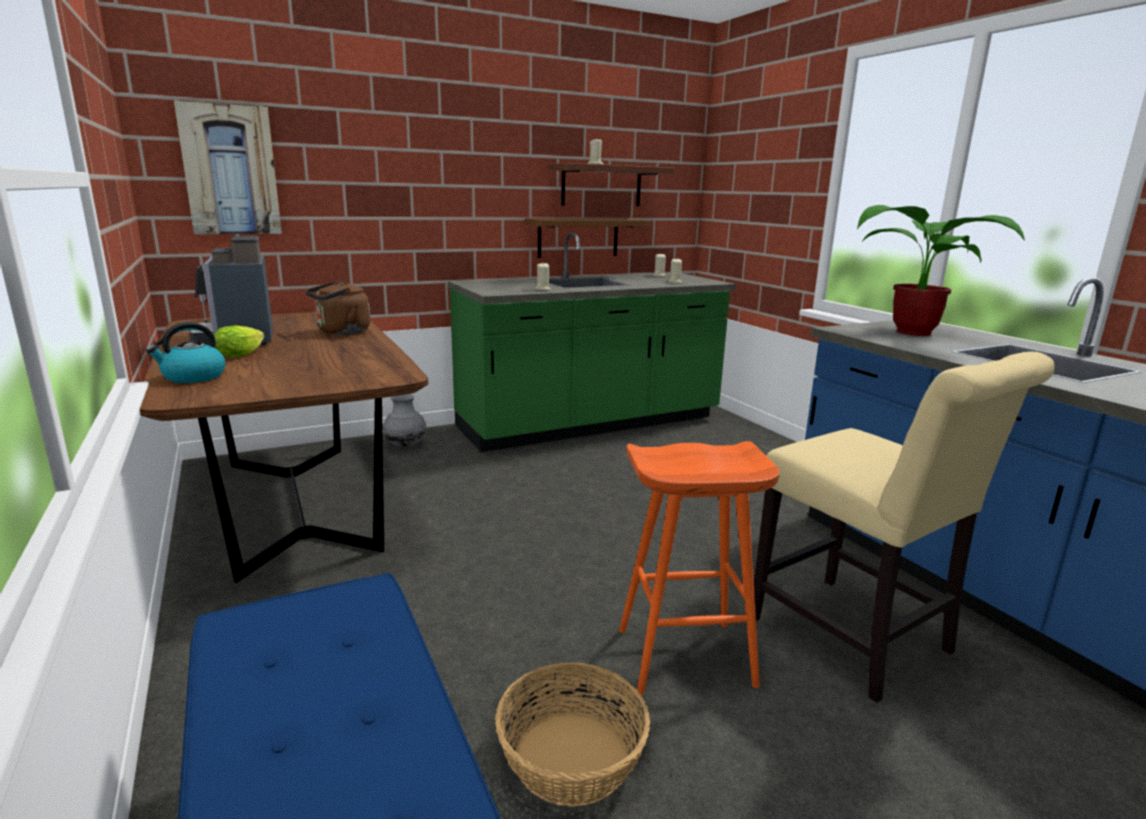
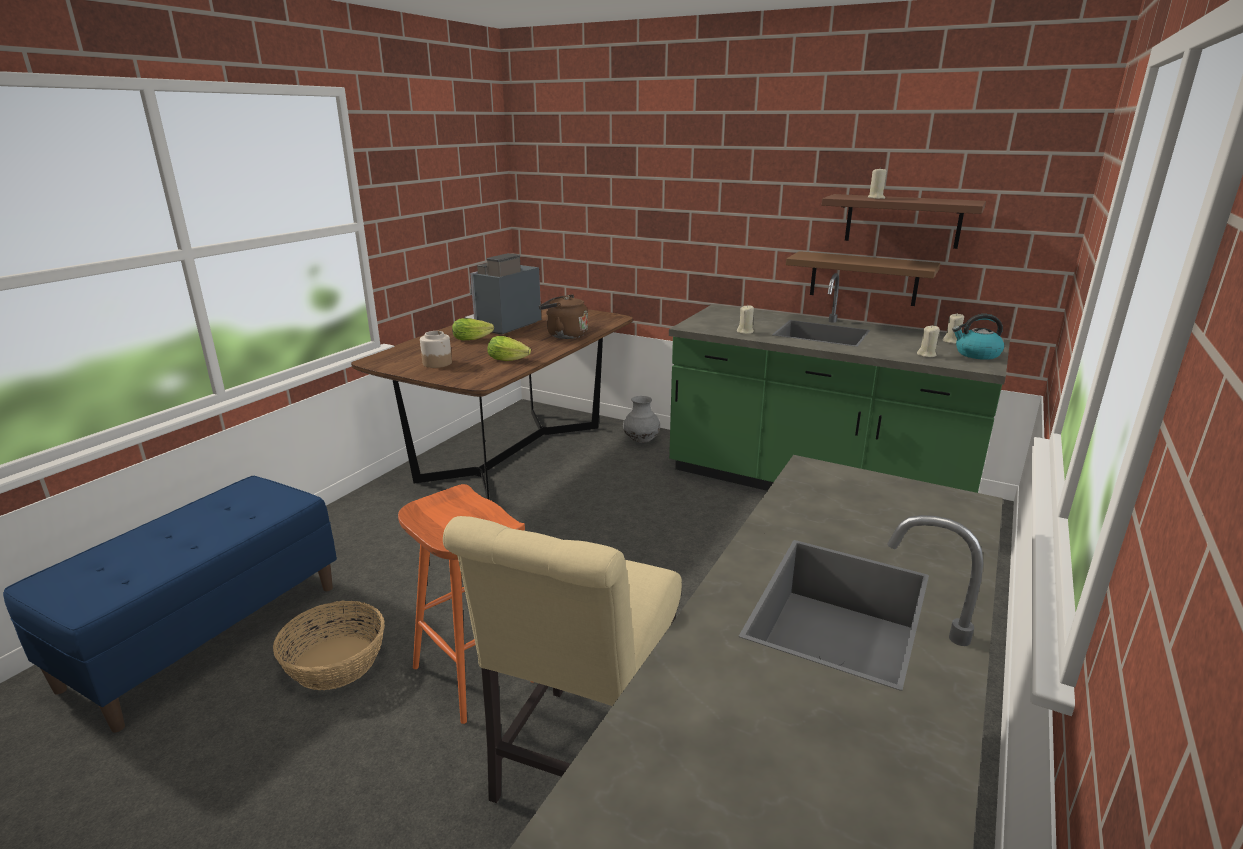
camera: 55 degrees right, 5 degrees up
kettle [146,322,225,383] -> kettle moved to [952,314,1004,360]
picture [174,101,282,234] -> none
potted plant [857,205,1025,336] -> none
none -> jar [420,331,452,368]
none -> lettuce [487,336,531,361]

